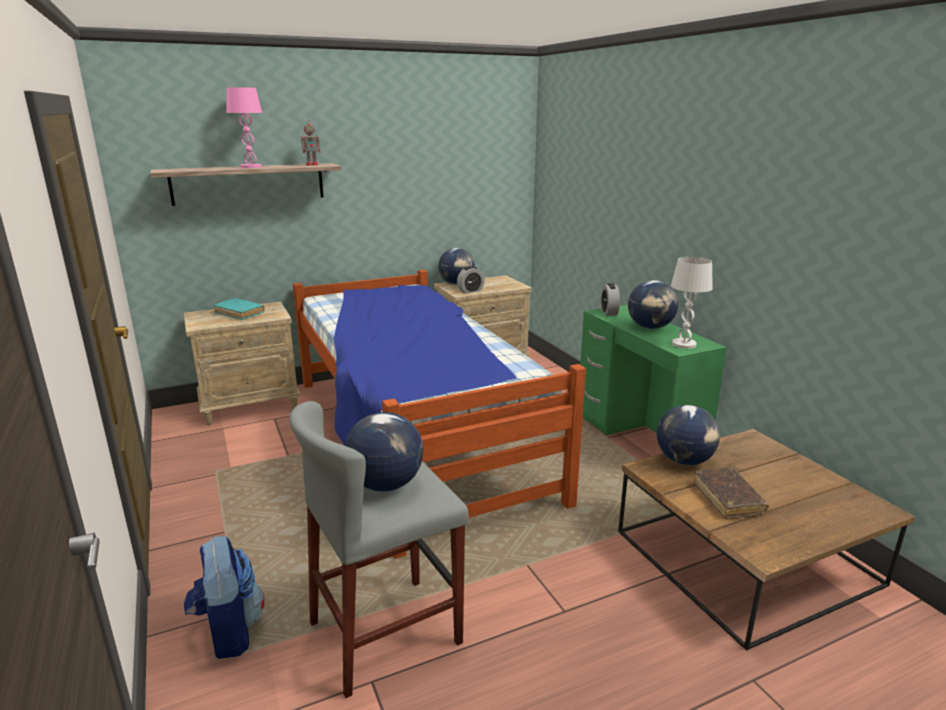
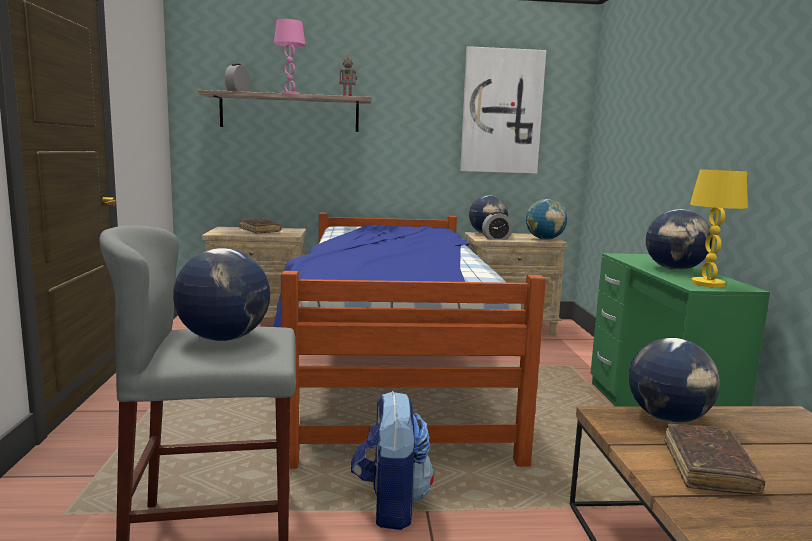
camera: 20 degrees right, 10 degrees down
backpack [184,536,265,659] -> backpack moved to [351,391,434,530]
turquoise book [214,298,265,320] -> brown book [240,218,282,234]
alarm clock [601,283,620,316] -> alarm clock moved to [225,63,250,92]
white table lamp [671,257,713,349] -> yellow table lamp [690,169,748,288]
none -> picture [460,46,546,174]
none -> globe [526,199,567,240]

